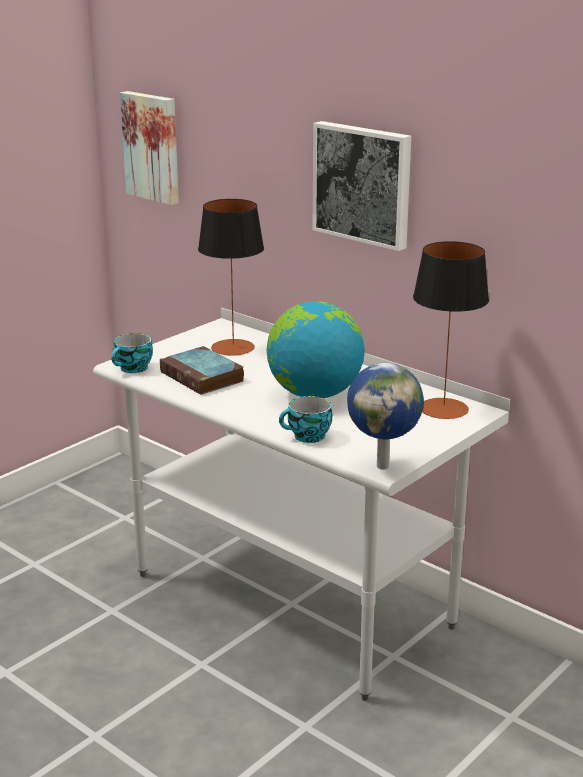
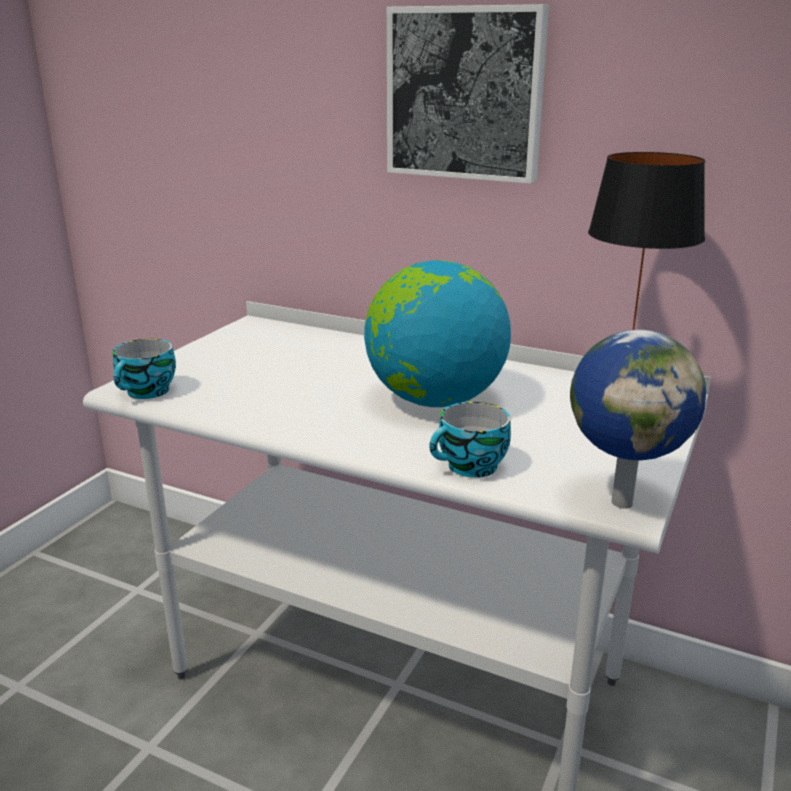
camera: 15 degrees left, 0 degrees up
picture [120,91,179,205] -> none
book [160,346,244,395] -> none
table lamp [198,199,264,356] -> none

